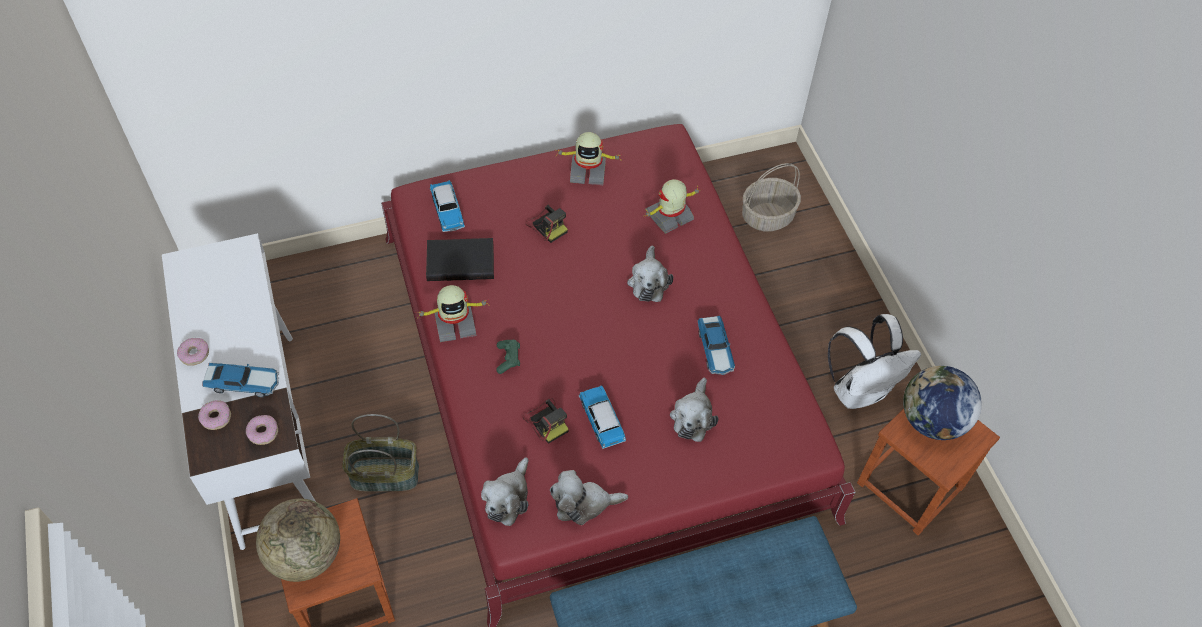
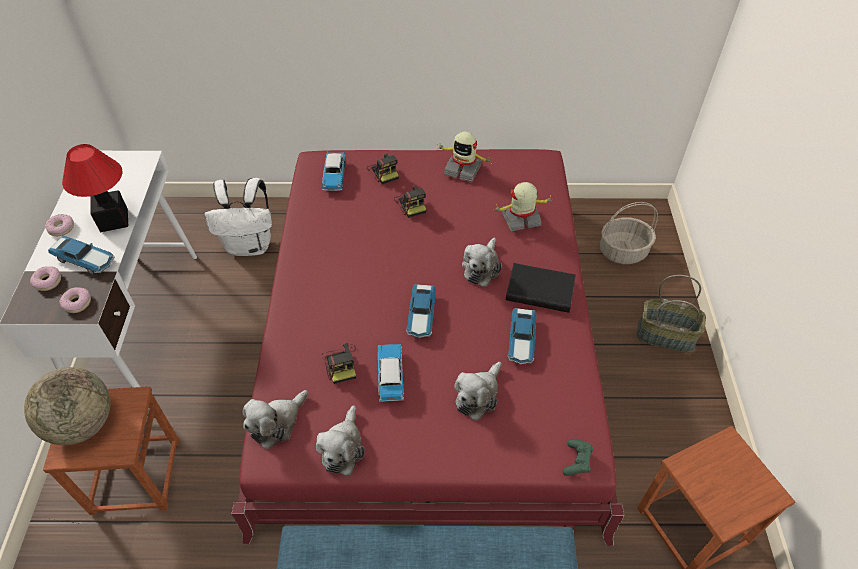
camera: 20 degrees right, 5 degrees down
basket [342,414,419,492] -> basket moved to [637,275,706,352]
toy robot [419,285,489,342] -> none
black book [426,238,494,281] -> black book moved to [506,263,576,313]
green game controller [496,340,520,374] -> green game controller moved to [563,439,593,476]
plush toy [550,470,628,525] -> plush toy turned 90 degrees counterclockwise [316,405,365,475]
white backpack [828,314,921,409] -> white backpack moved to [204,178,272,256]
globe [903,366,982,440] -> none
none -> table lamp [62,144,128,232]
none -> camera [367,154,399,185]
none -> toy car [406,284,436,338]

